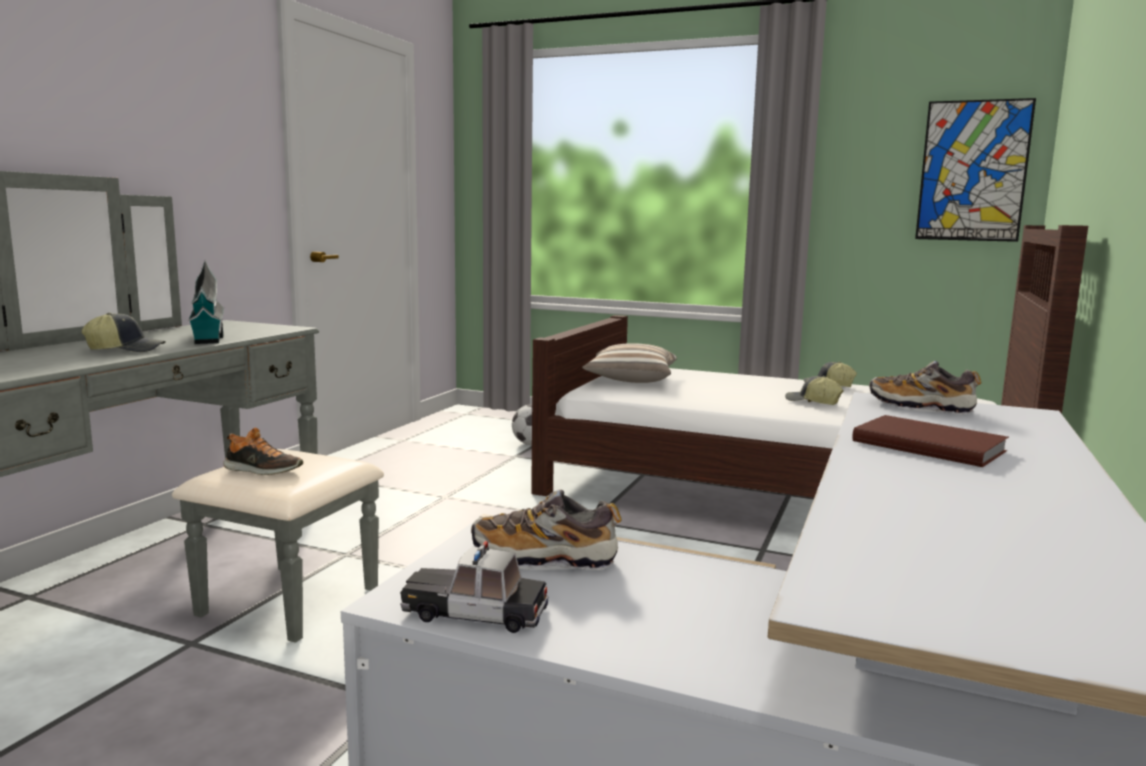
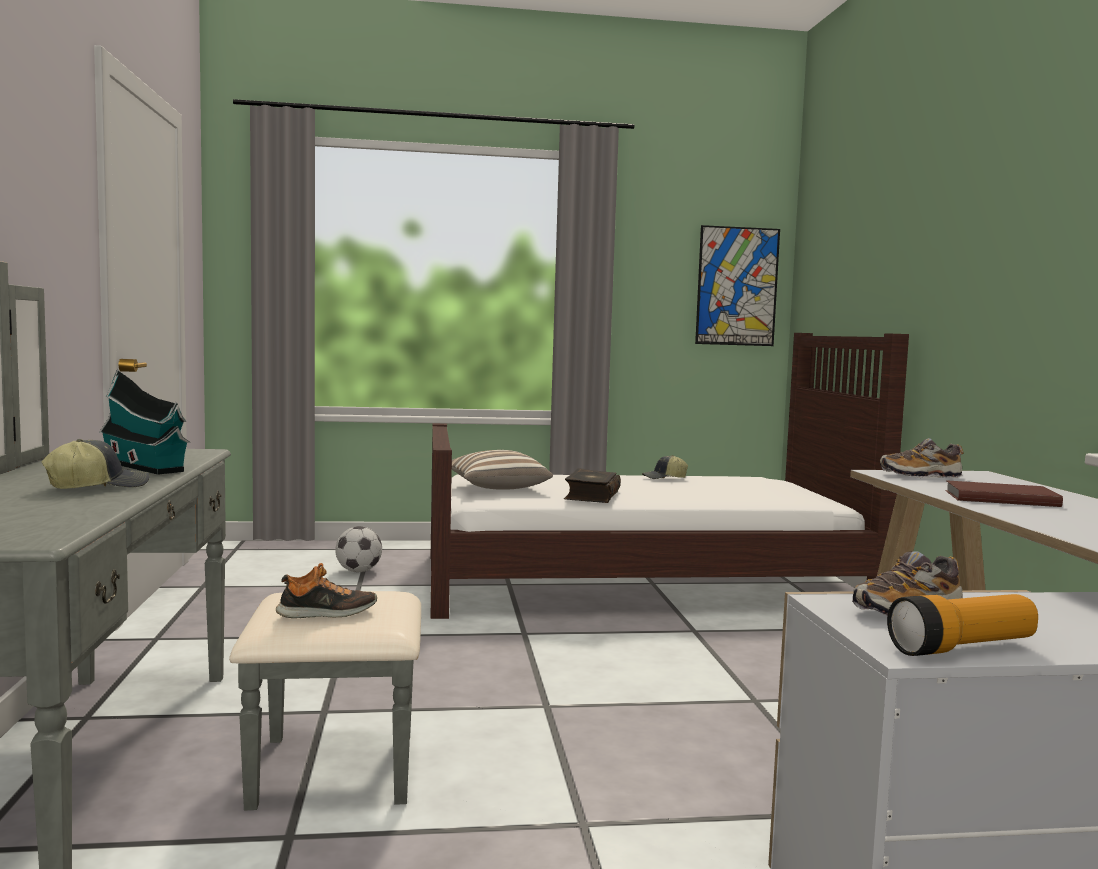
camera: 30 degrees left, 5 degrees down
toy car [400,541,549,633] -> flashlight [887,594,1038,656]
cap [785,376,844,405] -> none
none -> book [564,468,621,503]

